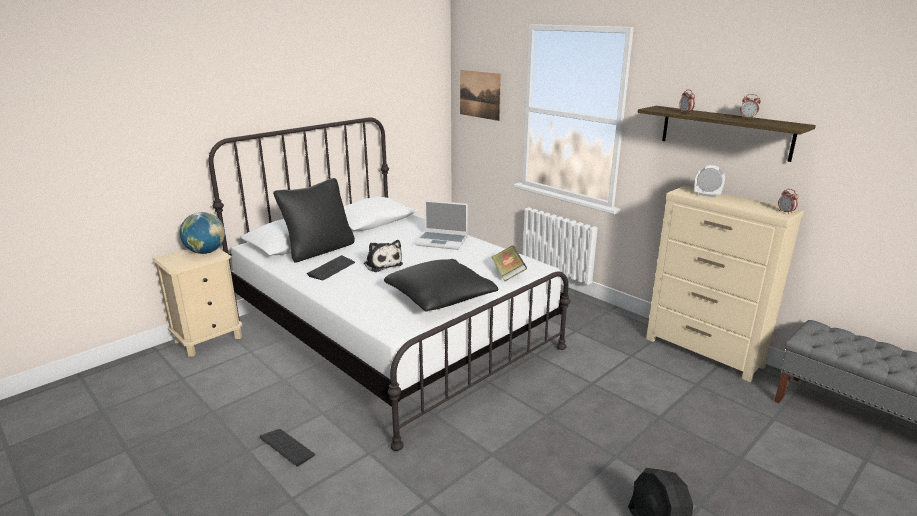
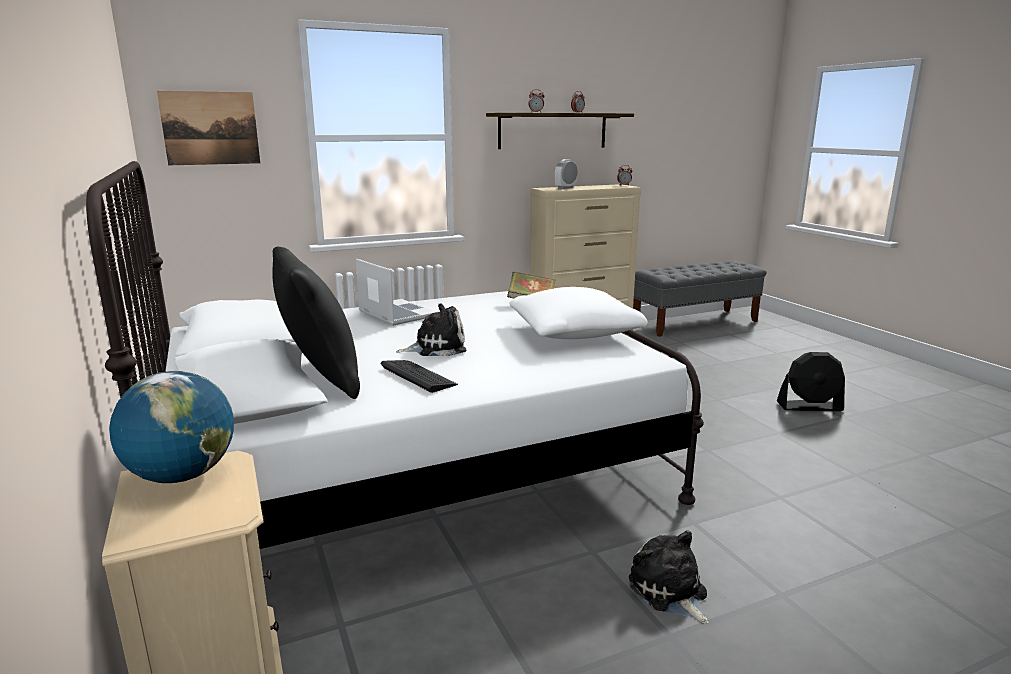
camera: 70 degrees left, 5 degrees down
keyboard [260,429,315,467] -> plush toy [629,530,709,624]
black pillow [384,259,499,312] -> white pillow [509,287,648,339]
laptop [415,200,468,250] -> laptop turned 75 degrees counterclockwise [356,259,436,326]

